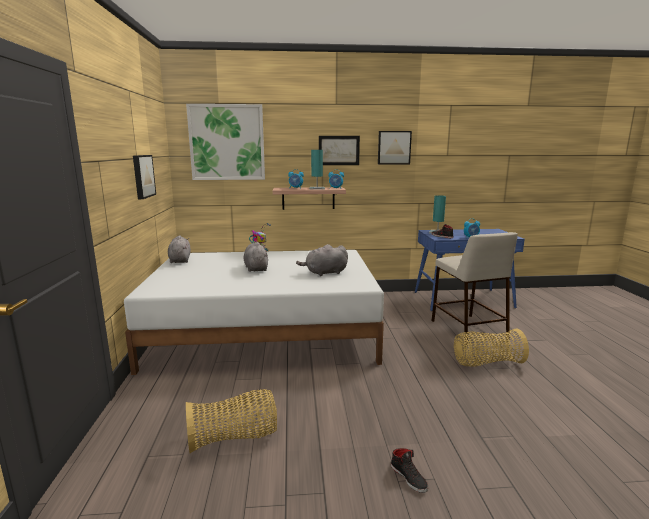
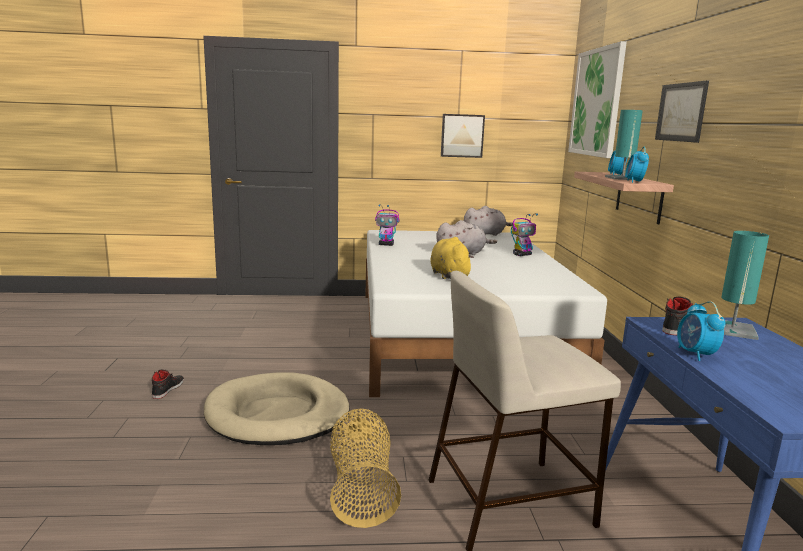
camera: 90 degrees right, 0 degrees up
basket [186,389,277,453] -> none
grey plush toy [296,244,348,276] -> yellow plush toy [430,237,474,279]
picture [378,131,412,164] -> none
black shoe [391,448,428,493] -> black shoe turned 135 degrees clockwise [152,369,184,399]
none -> beige dog bed [204,372,350,445]
none -> toy robot [375,204,400,246]

